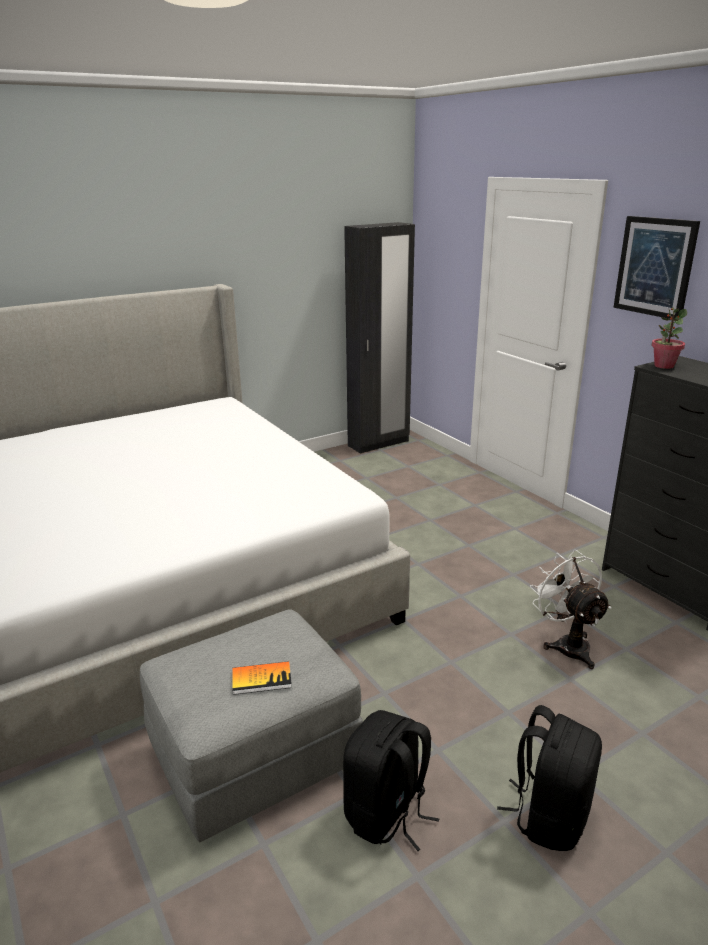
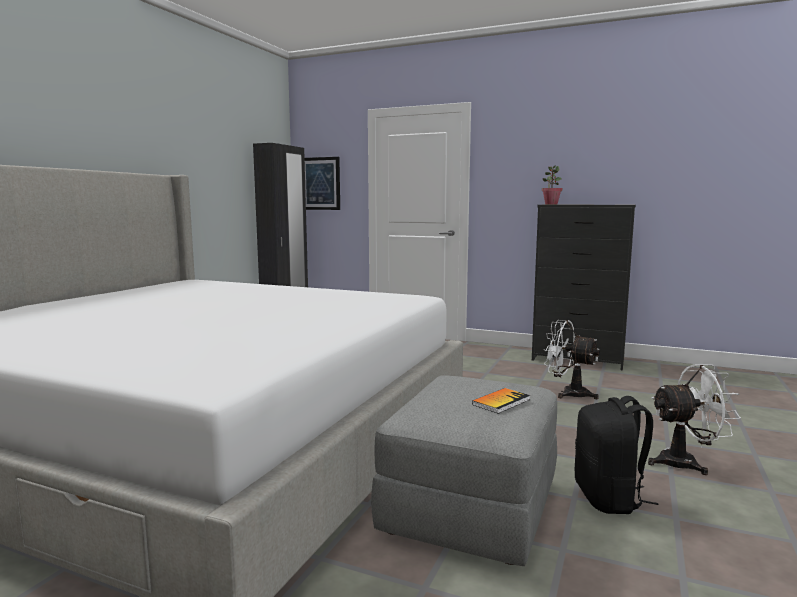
camera: 35 degrees left, 15 degrees down
black backpack [497,705,602,851] -> white fan [648,364,741,475]
picture [613,216,700,319] -> picture moved to [305,157,340,210]

